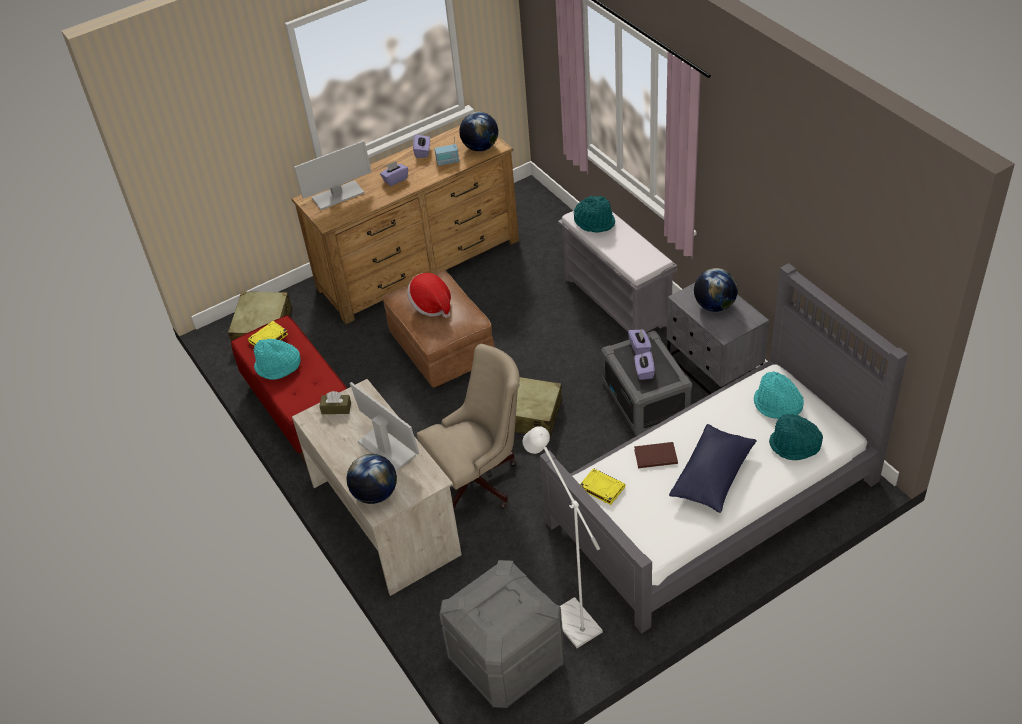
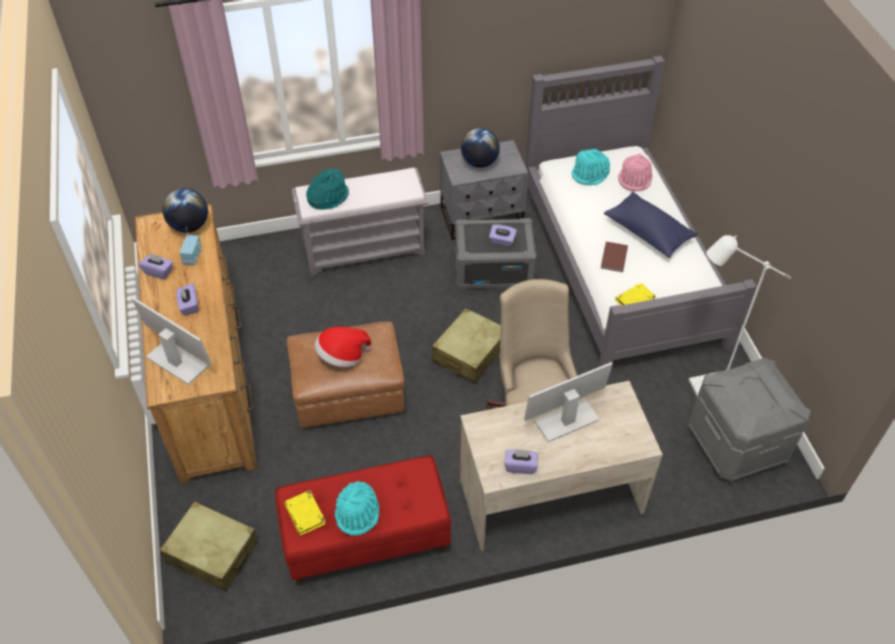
camera: 75 degrees left, 5 degrees up
monitor [294,140,371,210] -> monitor turned 45 degrees counterclockwise [131,297,212,385]
brown tissue box [319,391,351,414] -> none
globe [346,454,397,504] -> none
purple tissue box [628,329,652,355] -> purple tissue box moved to [504,449,538,474]
turquoise hat [769,414,823,460] -> pink hat [618,154,652,191]

